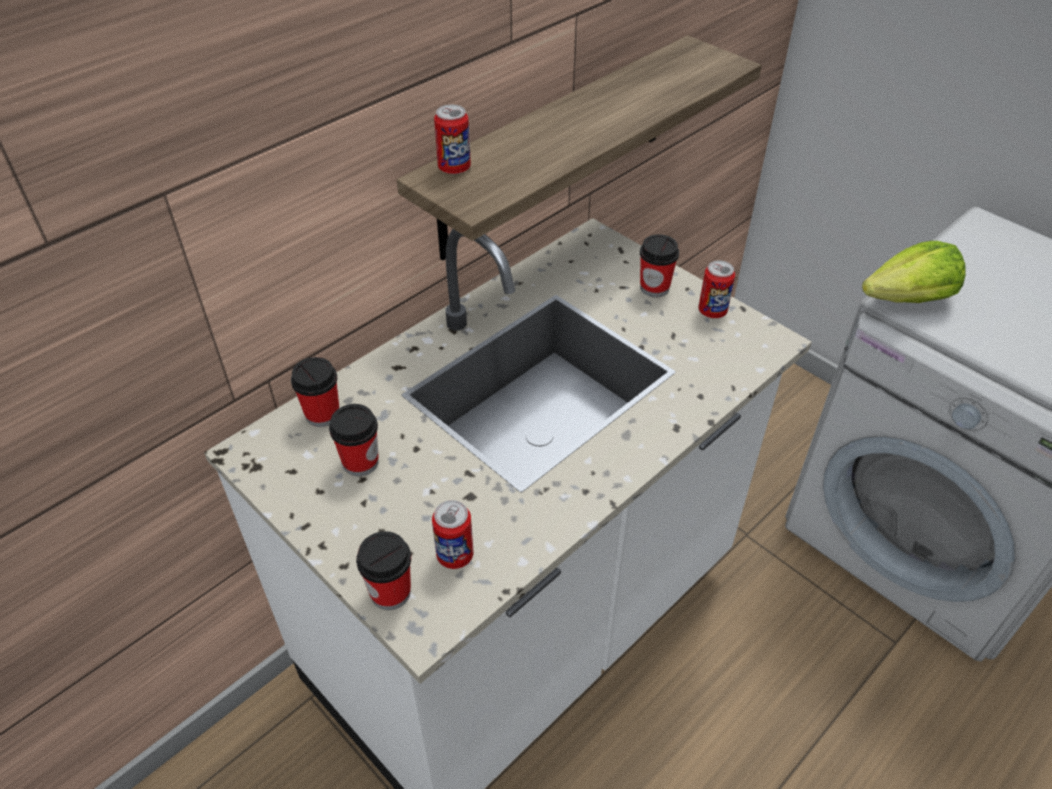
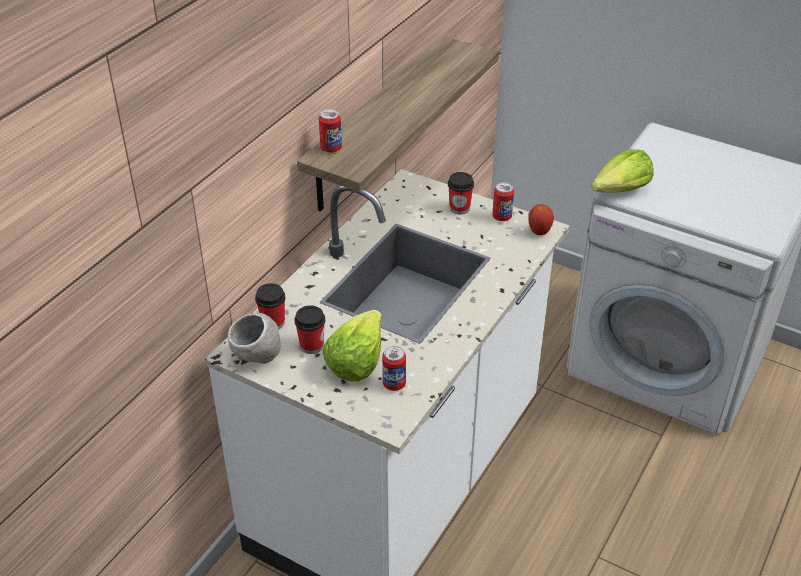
camera: 15 degrees left, 5 degrees down
cup [356,531,411,610] -> none
none -> grey bowl [228,313,281,364]
none -> lettuce [323,310,382,381]
none -> apple [529,204,554,235]

